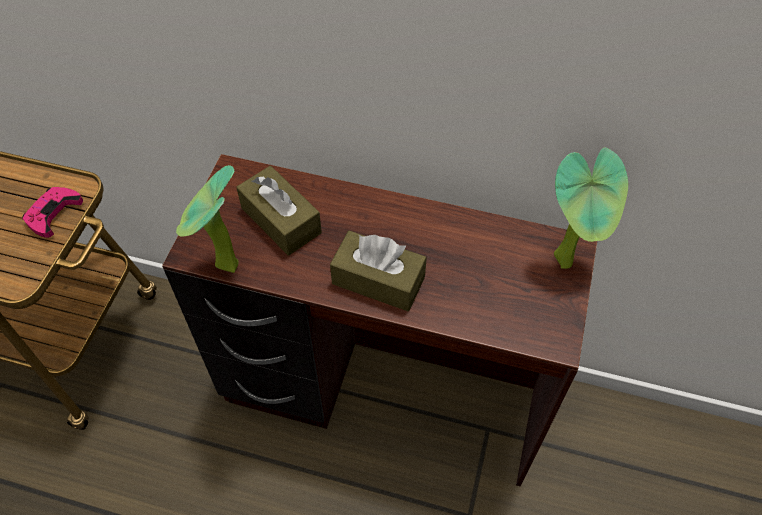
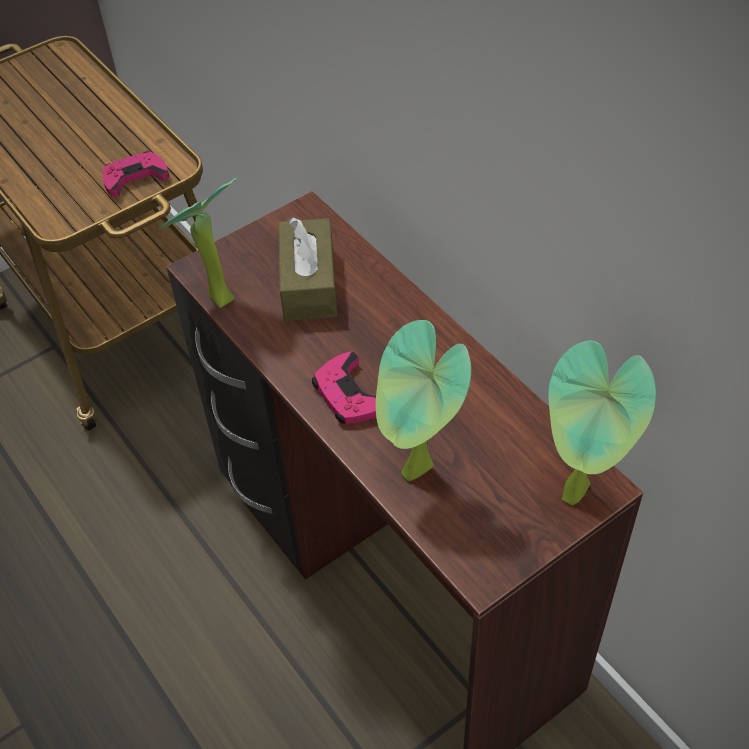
camera: 40 degrees right, 5 degrees down
brown tissue box [330,231,427,311] -> pink game controller [312,352,376,424]
none -> potted plant [376,320,471,481]

